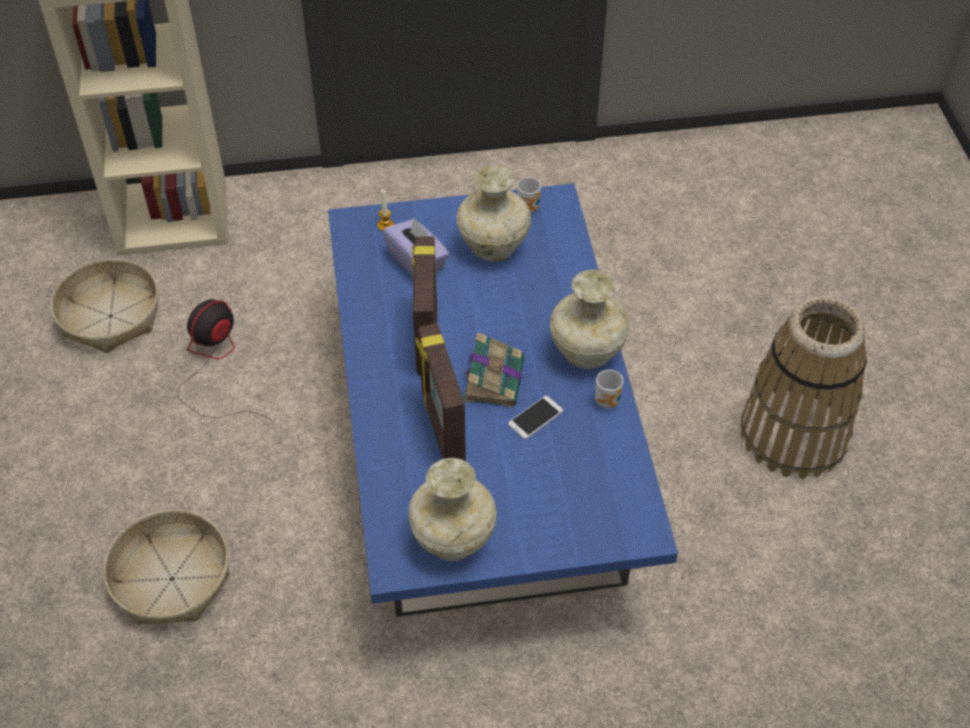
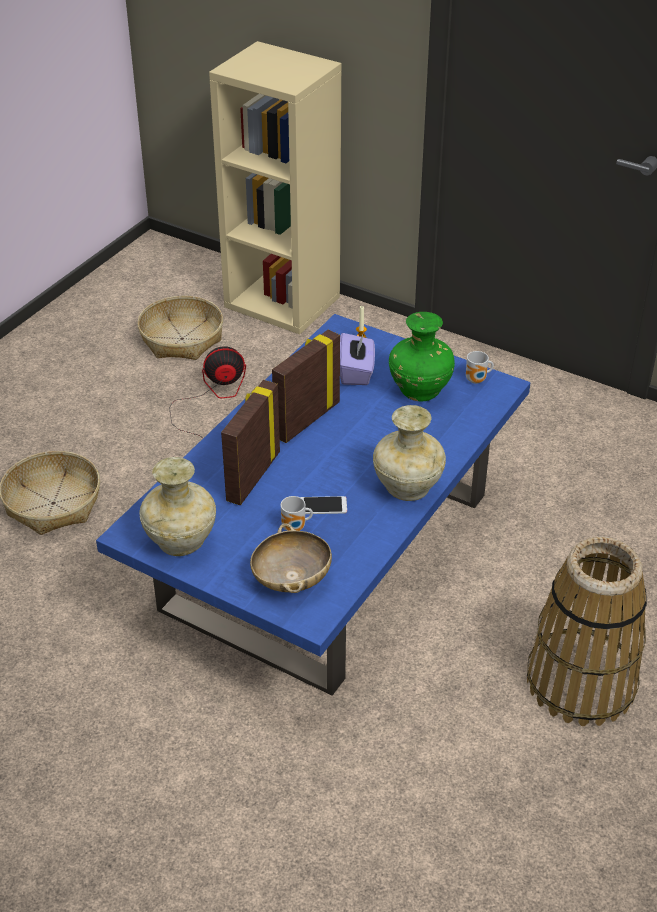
camera: 40 degrees right, 10 degrees down
beige vase [457,165,531,261] -> green vase [389,312,455,401]
book [463,333,524,407] -> none
mug [595,370,623,408] -> mug moved to [281,496,313,531]
none -> beige bowl [250,523,332,593]

